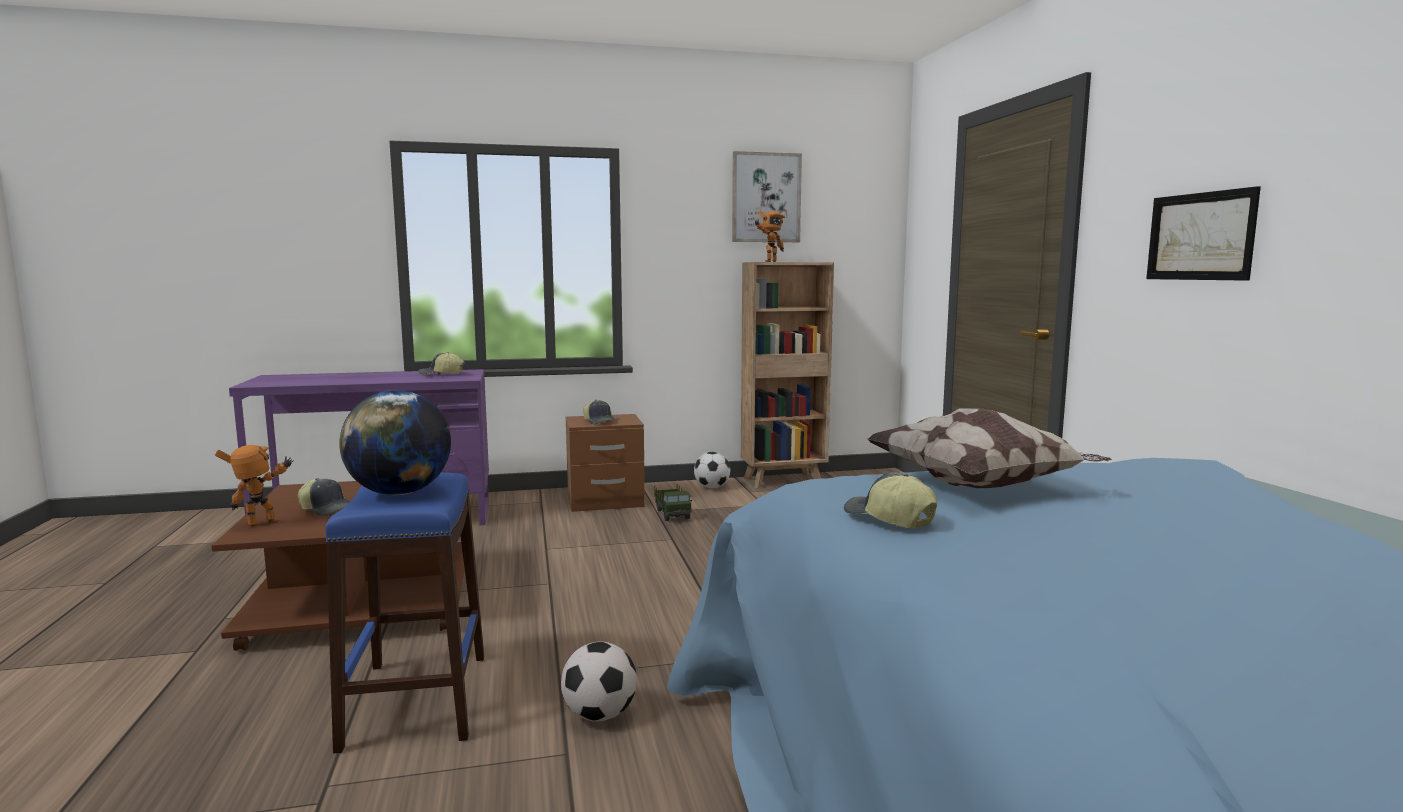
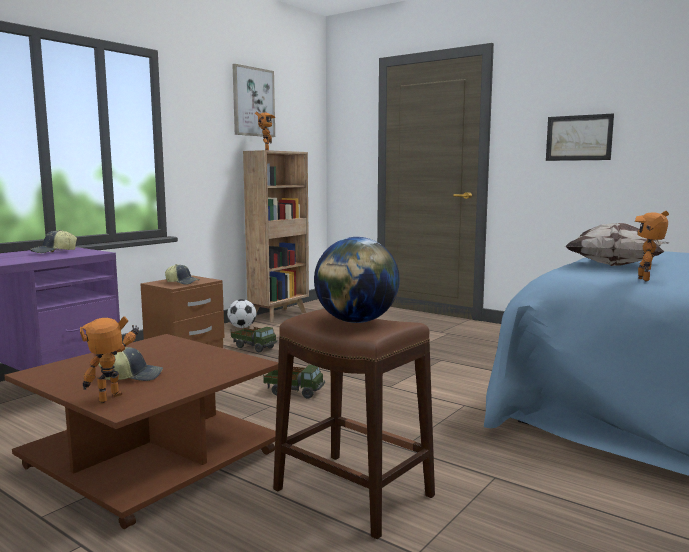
camera: 40 degrees left, 0 degrees up
blue stool [325,473,484,753] -> brown stool [273,309,435,539]
football [561,641,637,722] -> none
cap [844,472,937,529] -> toy robot [635,211,669,281]
none -> toy truck [263,365,325,399]

